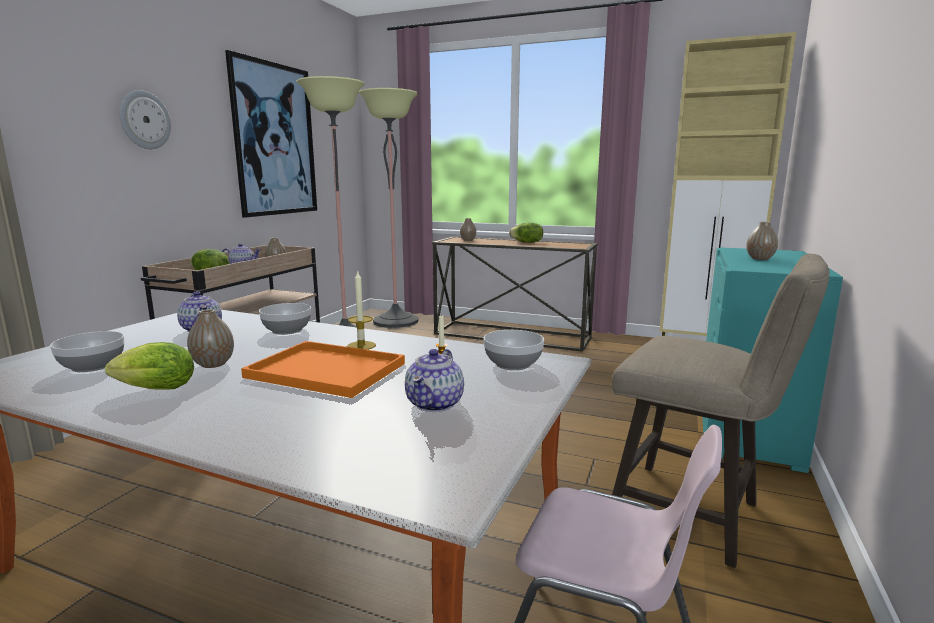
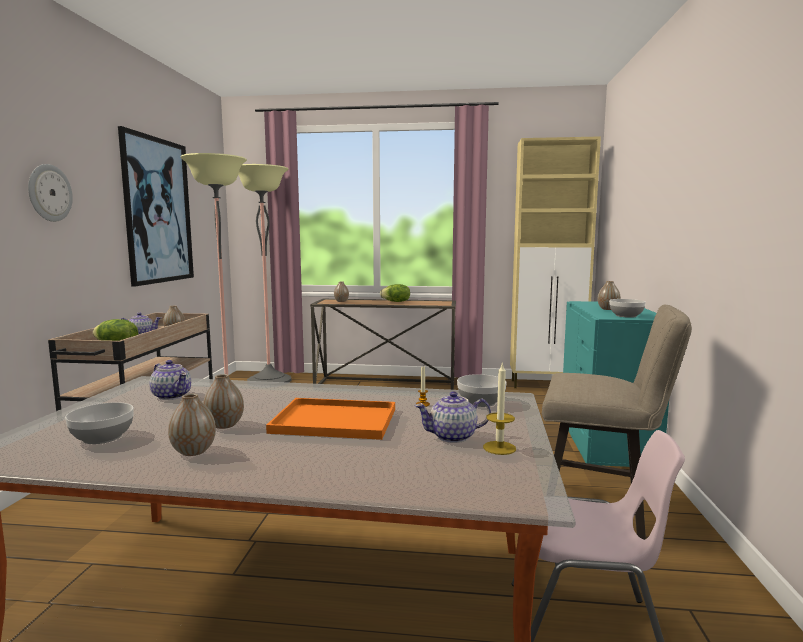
camera: 15 degrees left, 5 degrees down
lettuce [105,342,194,389] -> vase [168,394,216,456]
bowl [259,303,311,335] -> bowl moved to [609,299,646,318]
candle [347,270,376,350] -> candle moved to [483,362,516,455]
teapot [405,349,464,412] -> teapot turned 75 degrees clockwise [415,391,491,443]

